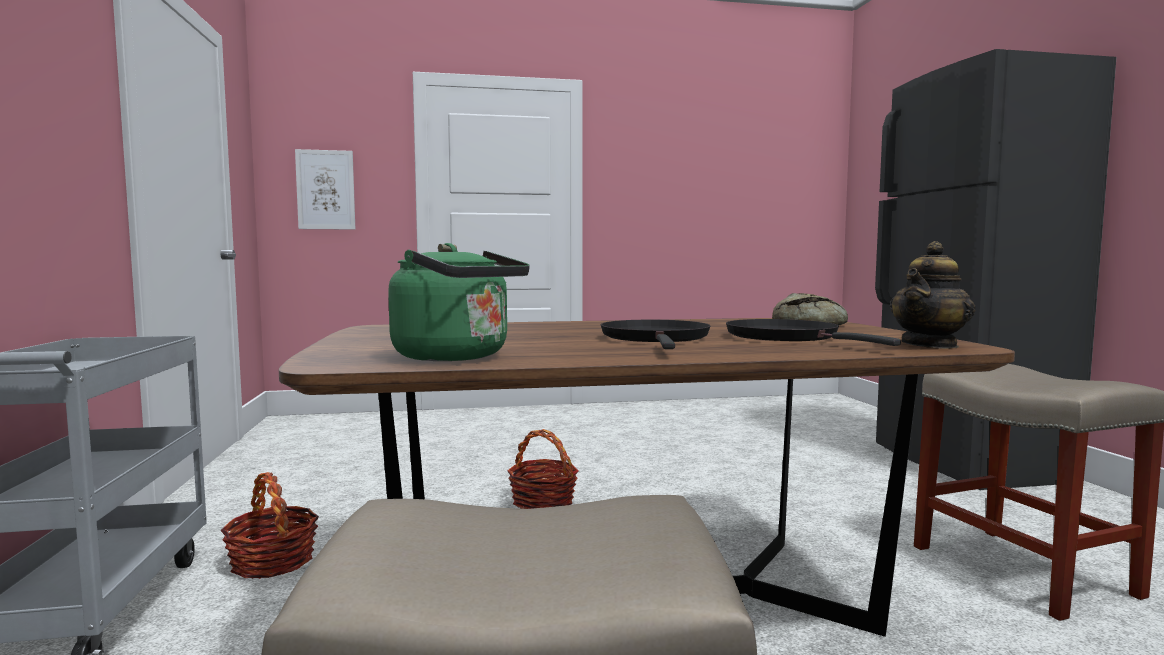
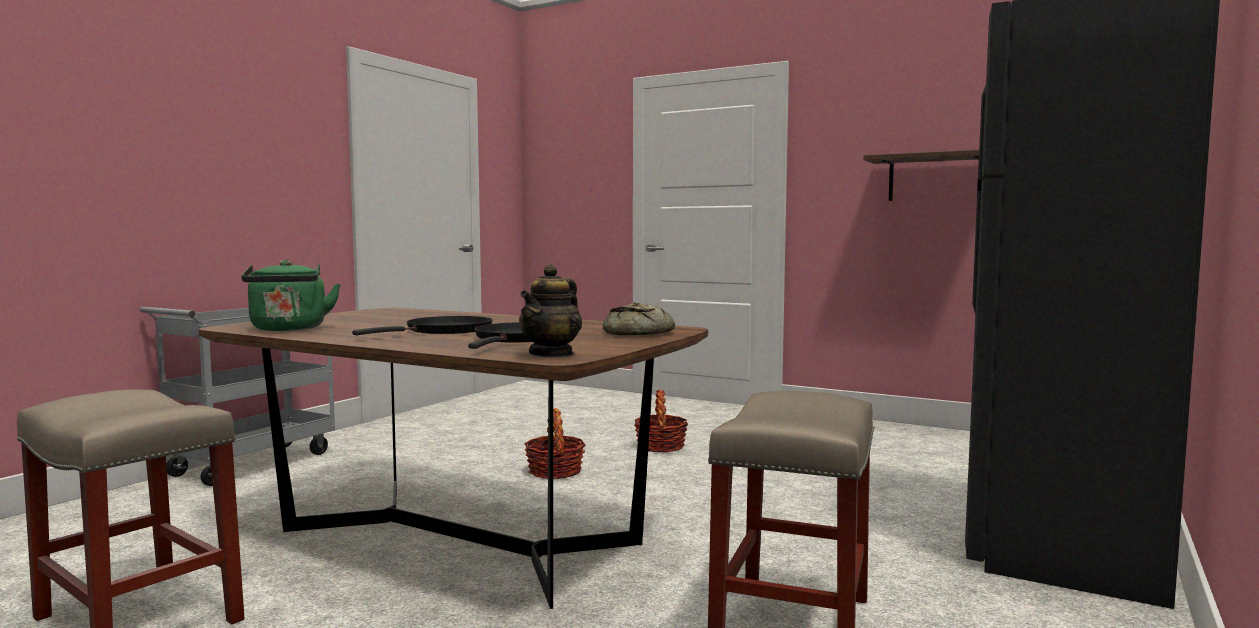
camera: 40 degrees right, 0 degrees up
basket [220,472,319,579] -> basket moved to [634,390,688,452]
picture [295,149,355,230] -> none
teapot [890,241,975,349] -> teapot turned 60 degrees counterclockwise [519,264,582,358]
none -> shelf [863,150,982,201]

